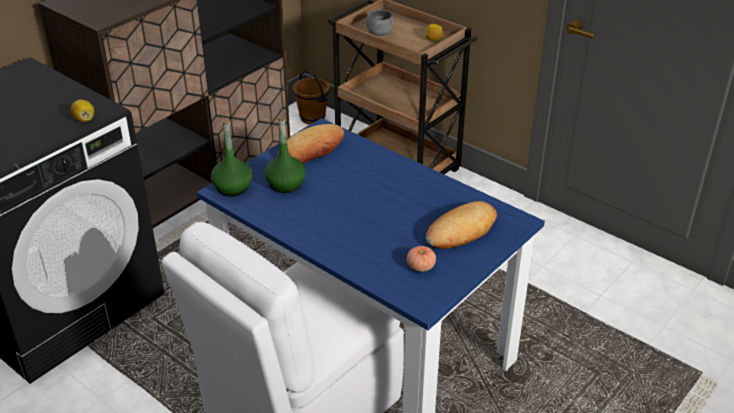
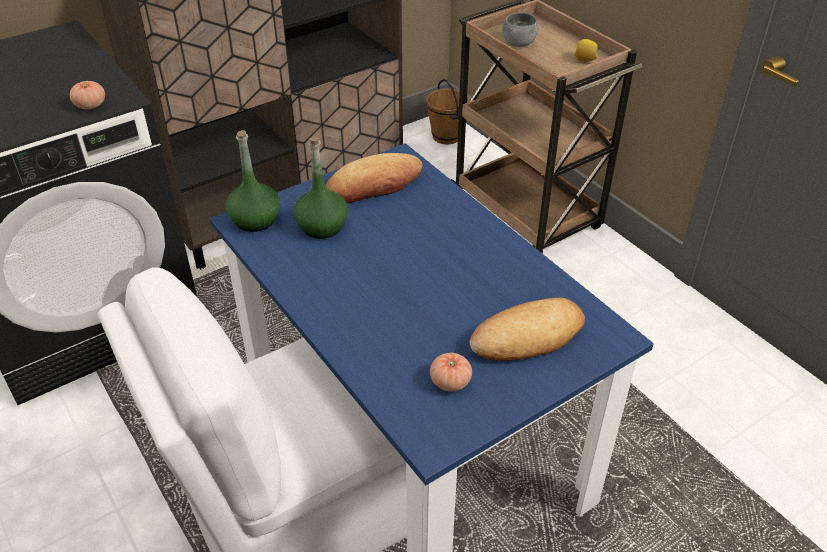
camera: 15 degrees right, 5 degrees up
lemon [70,100,94,122] -> tomato [70,81,105,109]

